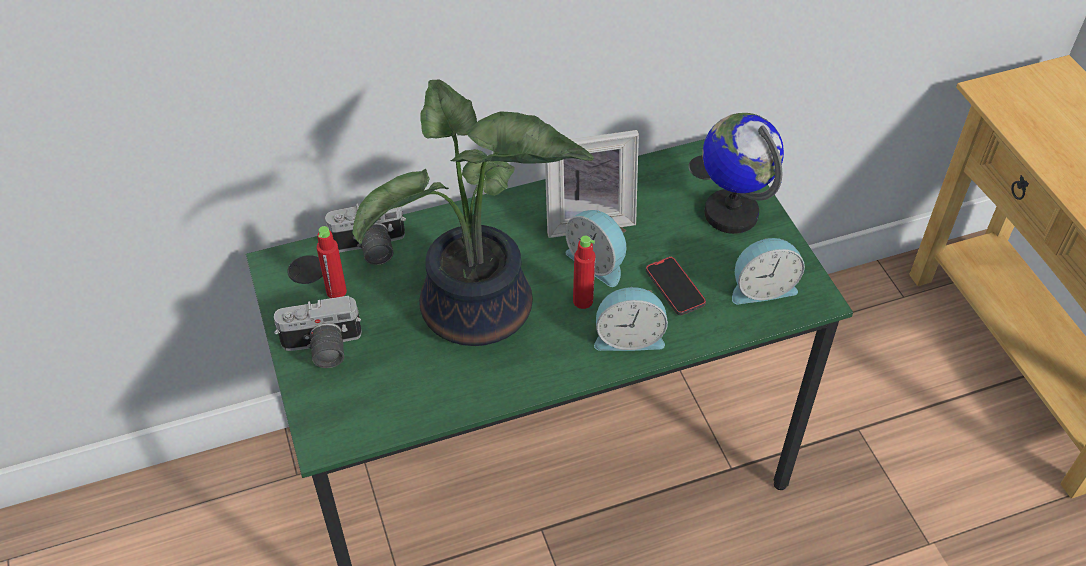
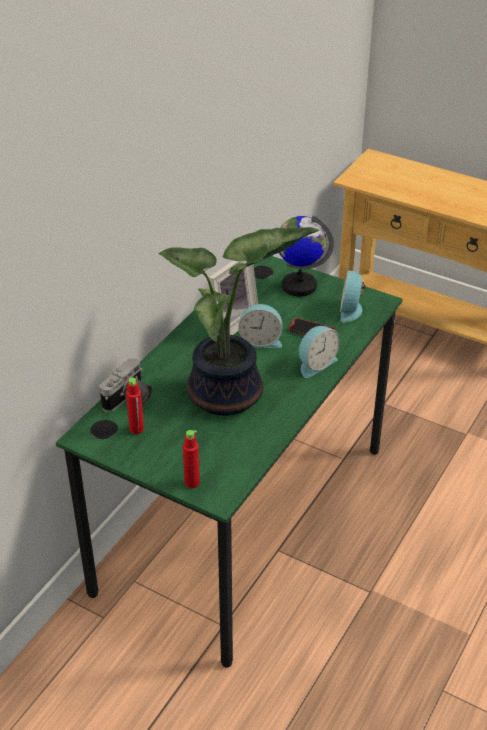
camera: 40 degrees left, 10 degrees down
camera [274,296,362,368] -> none
red bottle [573,236,596,309] -> red bottle moved to [183,430,200,488]
alarm clock [732,238,805,304] -> alarm clock turned 150 degrees clockwise [340,270,365,322]

